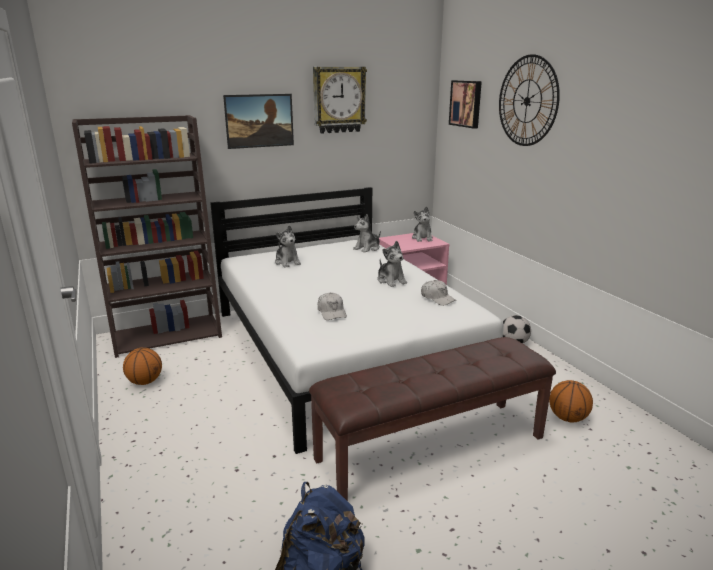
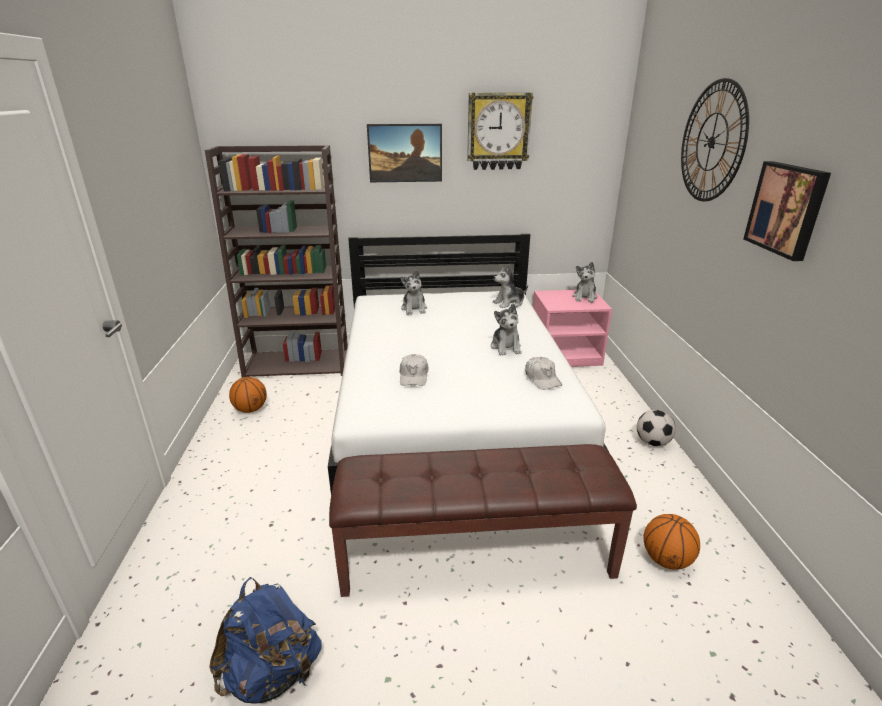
camera: 20 degrees right, 5 degrees up
picture [449,80,482,129] -> picture moved to [743,161,831,261]

